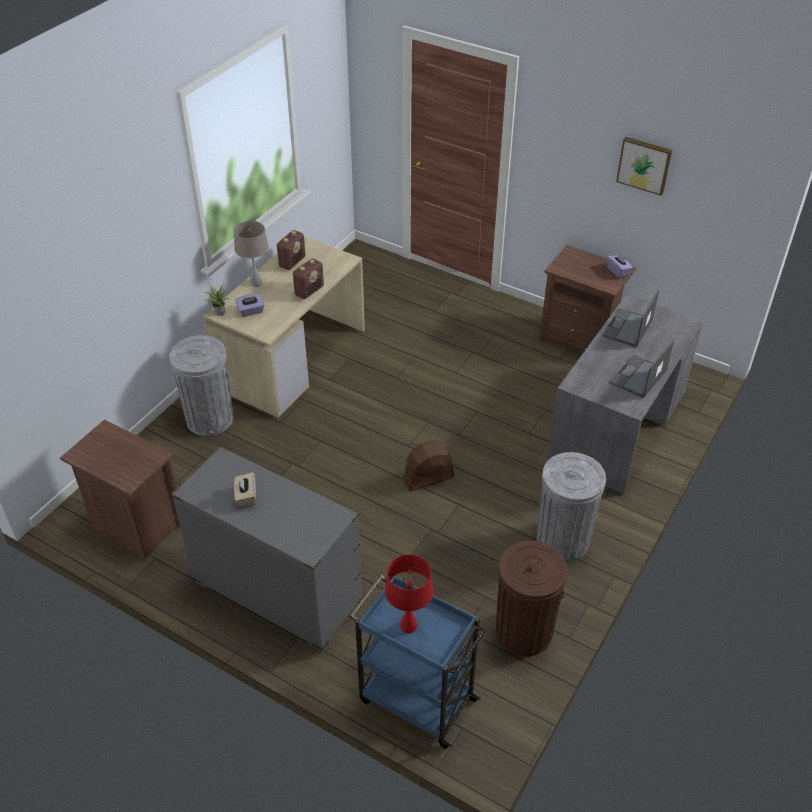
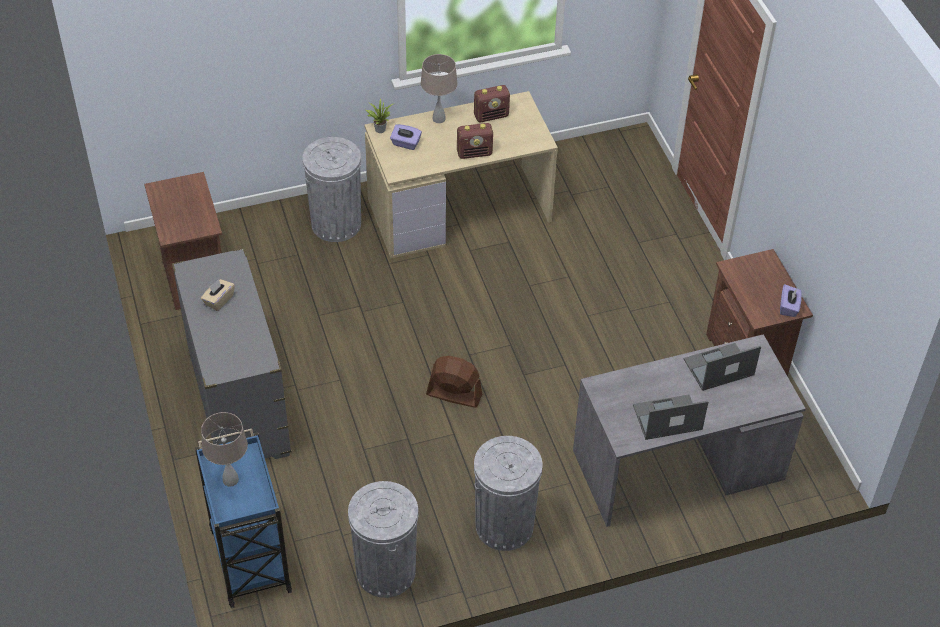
camera: 40 degrees right, 5 degrees up
red table lamp [385,554,433,634] -> beige table lamp [201,412,248,487]
brown trash can [495,541,568,656] -> grey trash can [348,481,418,598]
picture [616,137,672,196] -> none

